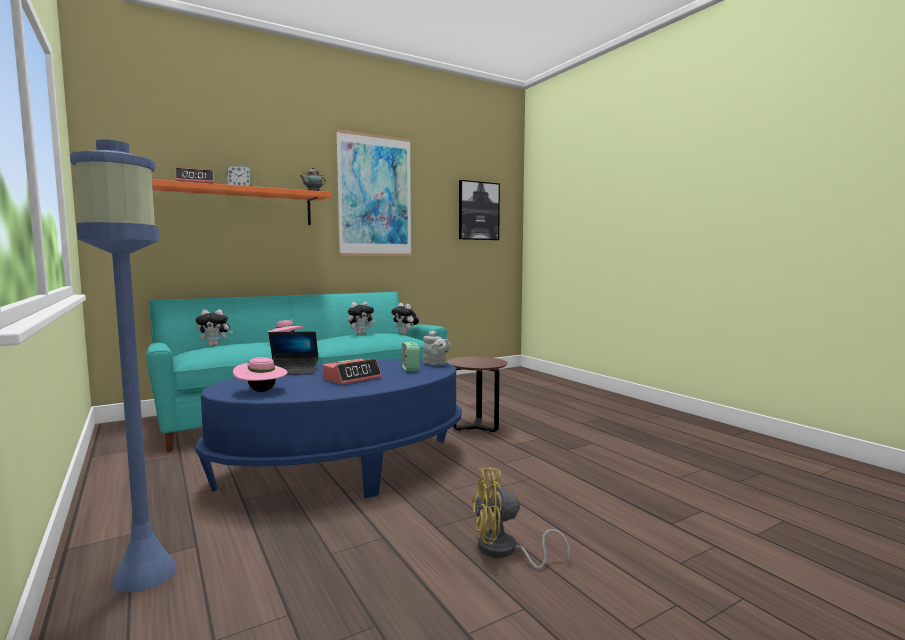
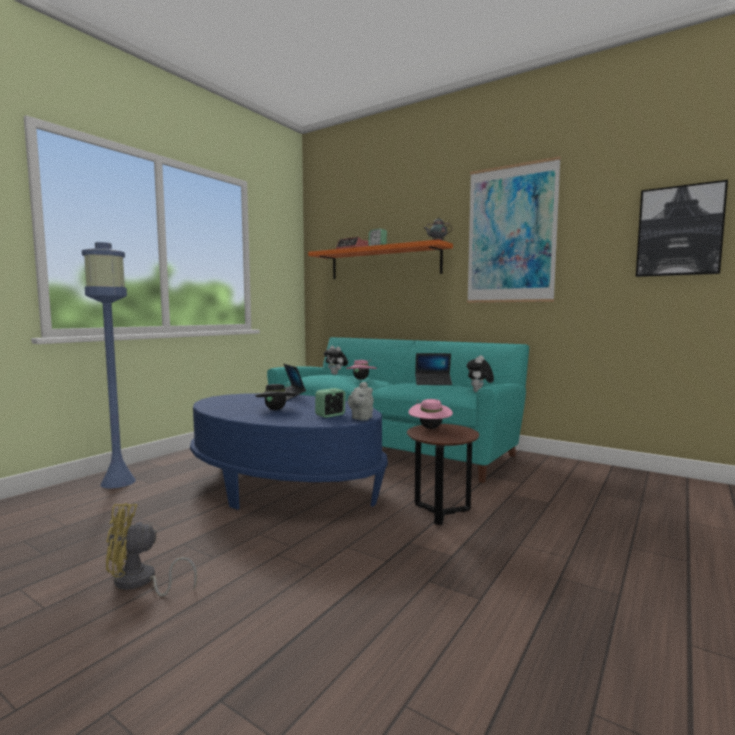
camera: 65 degrees right, 0 degrees up
pink hat [233,357,288,392] -> pink hat moved to [409,399,453,429]
alarm clock [323,358,382,385] -> black hat [255,384,296,410]
plush toy [348,302,376,335] -> laptop [415,353,452,385]
yellow fan [472,467,570,569] -> yellow fan turned 75 degrees counterclockwise [106,503,197,596]

